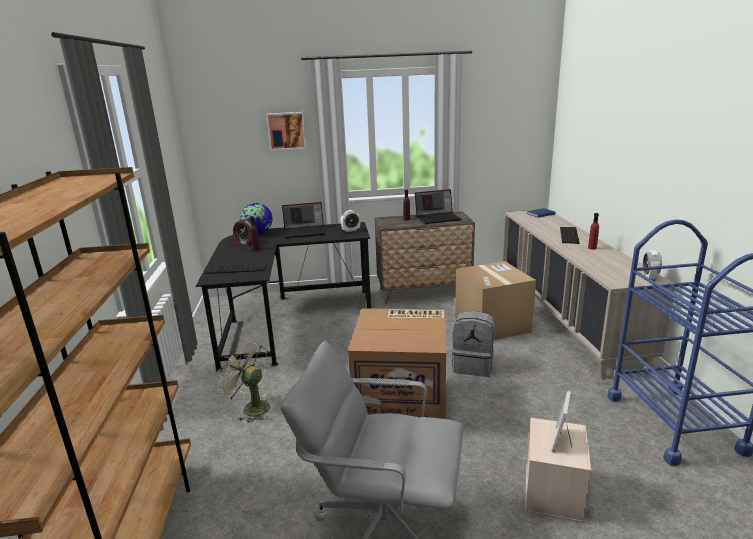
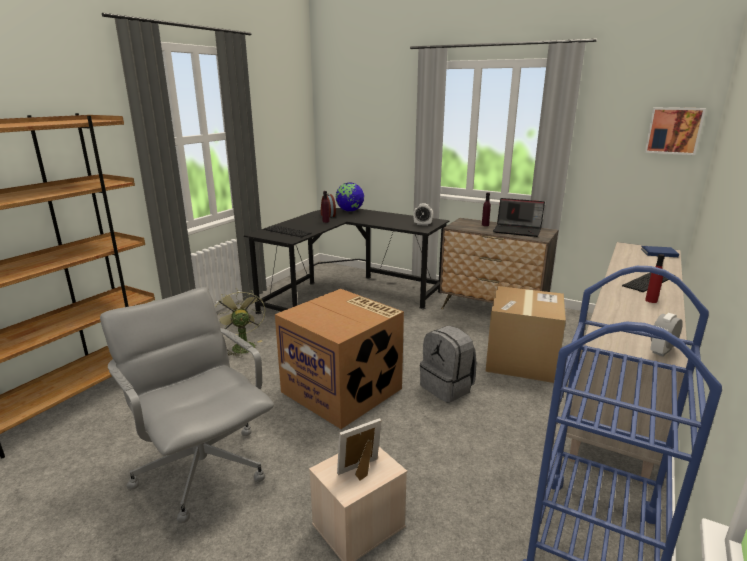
camera: 35 degrees right, 0 degrees up
picture [266,112,306,151] -> picture moved to [645,107,706,155]
laptop [282,202,326,238] -> none

